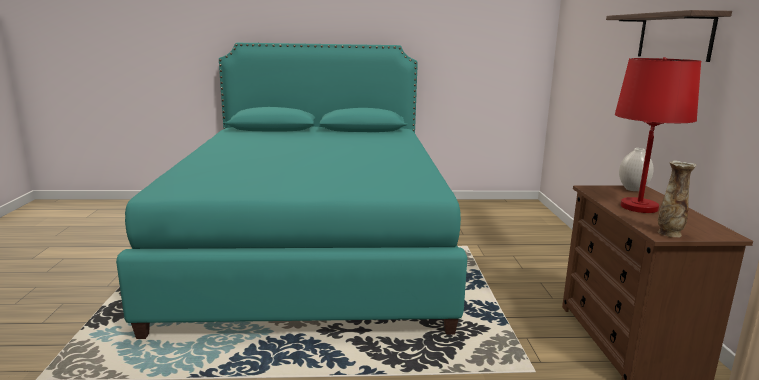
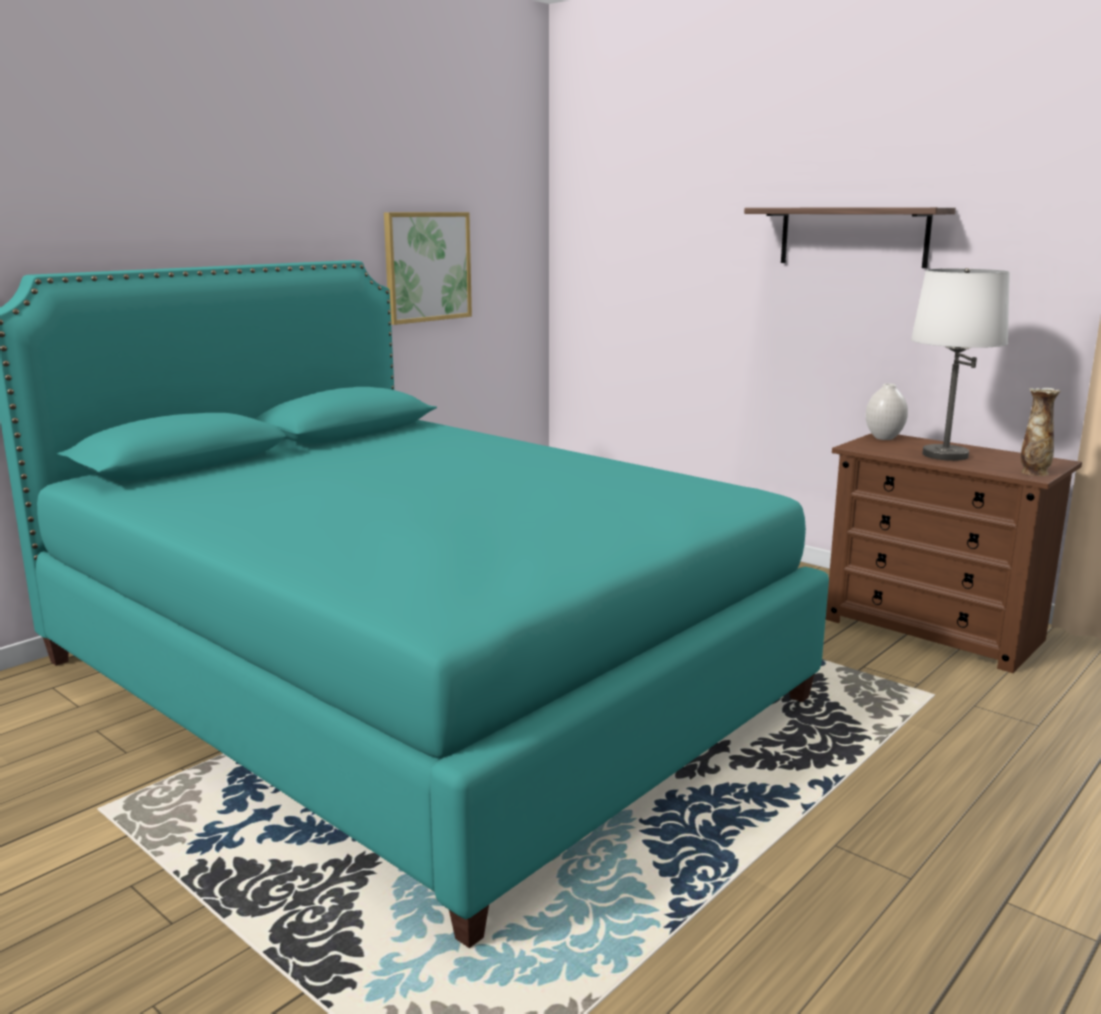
camera: 45 degrees left, 0 degrees up
red table lamp [615,57,701,213] -> white table lamp [911,268,1010,461]
none -> picture [384,212,472,325]

